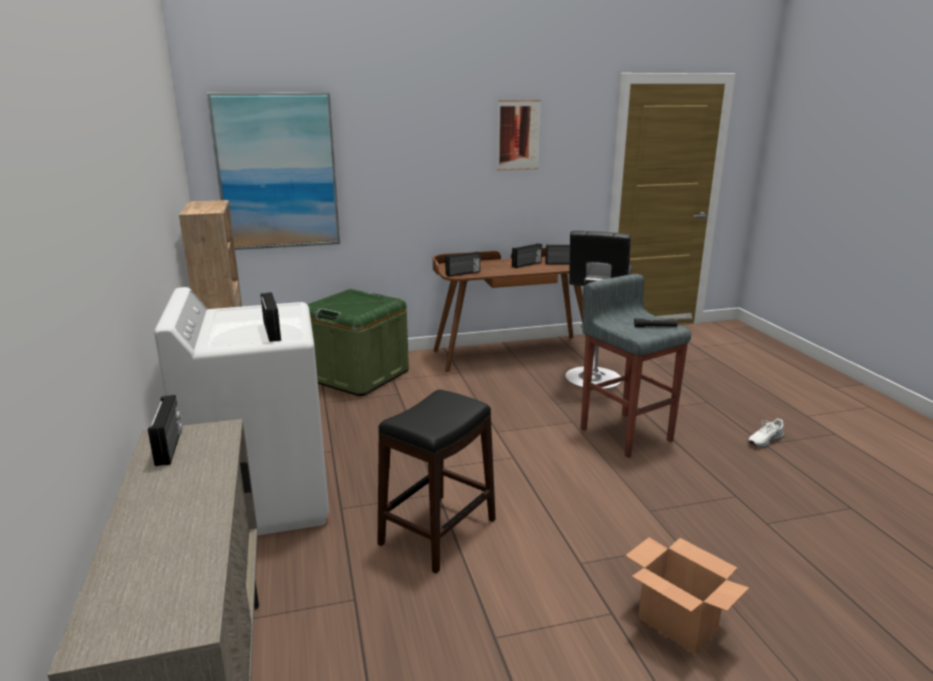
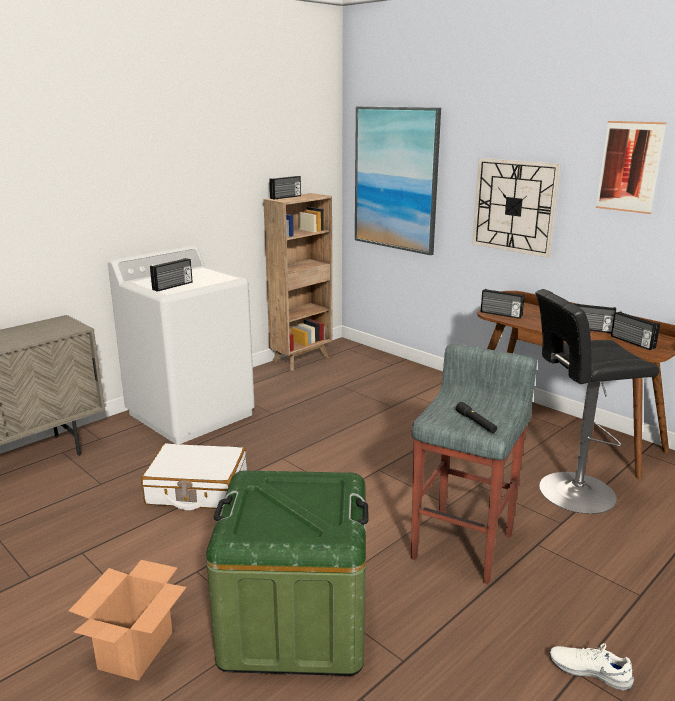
camera: 60 degrees right, 0 degrees up
radio [148,395,182,466] -> radio moved to [269,176,301,200]
green storage box [307,289,409,396] -> green storage box moved to [206,471,368,676]
black stool [377,389,496,574] -> white suitcase [141,443,247,510]
none -> wall clock [472,158,561,258]

